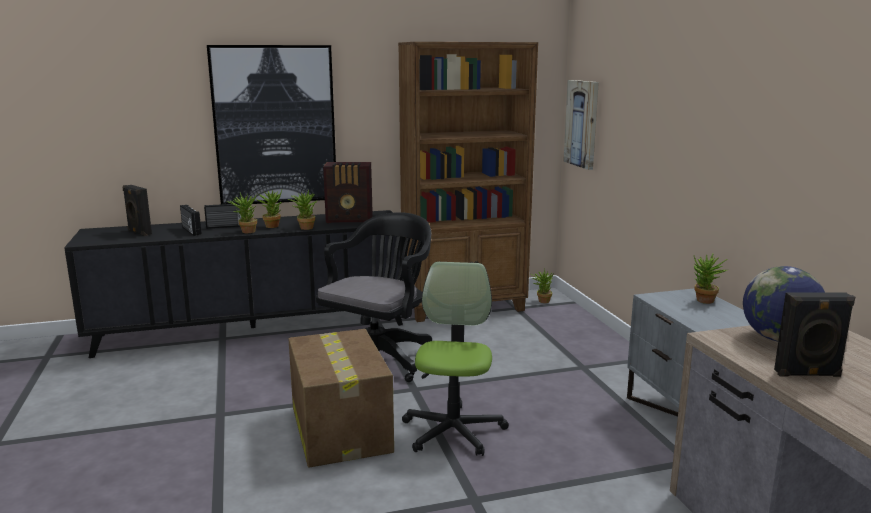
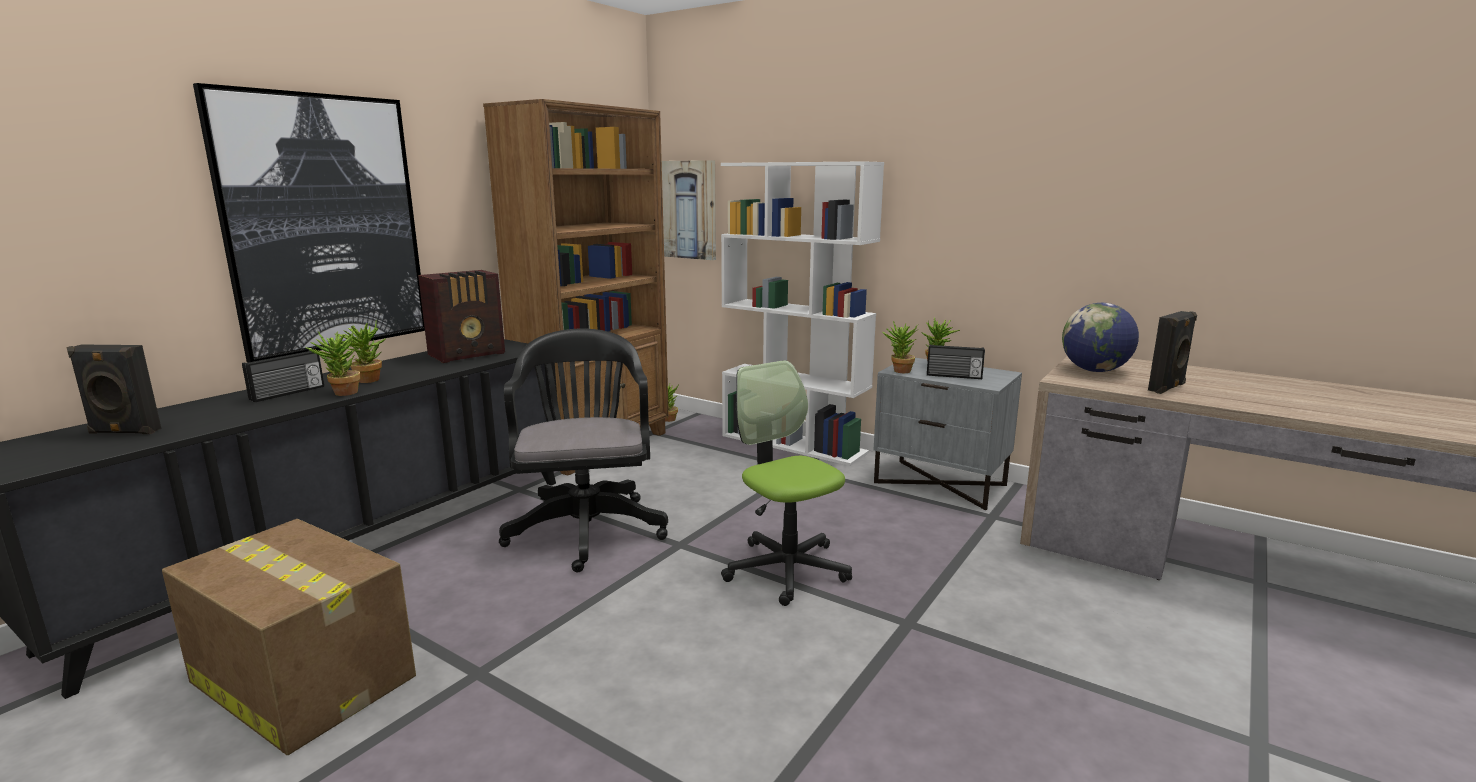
camera: 40 degrees left, 0 degrees up
radio [180,205,202,236] -> radio moved to [927,344,985,379]
potted plant [288,190,317,230] -> potted plant moved to [882,321,918,373]
cardboard box [288,329,394,468] -> cardboard box moved to [162,519,416,755]
none -> white bookcase [721,161,884,466]

